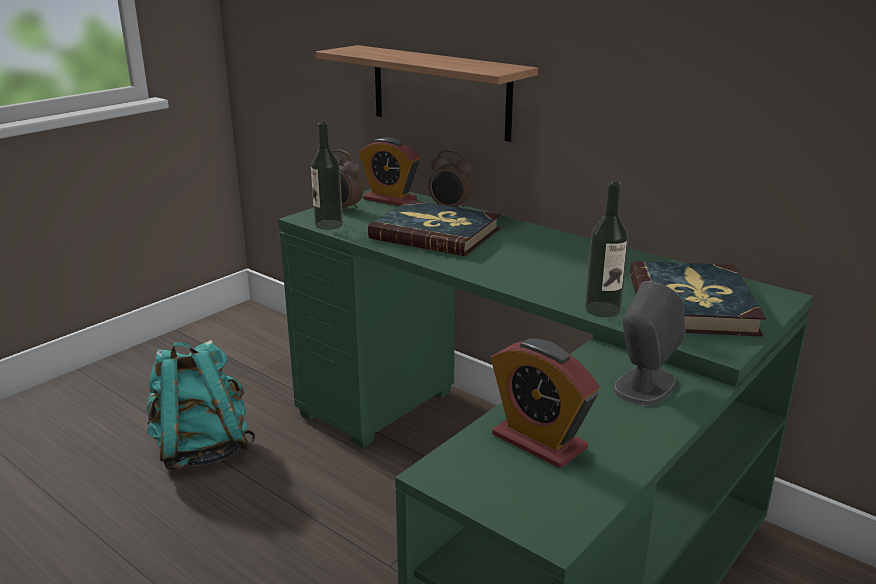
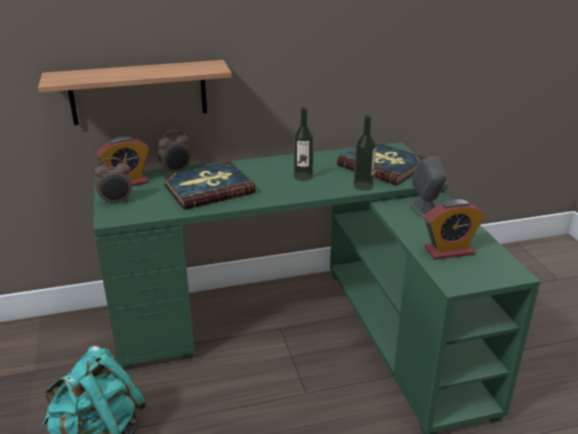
camera: 55 degrees left, 5 degrees up
bottle [311,122,343,230] -> bottle moved to [294,107,314,181]

